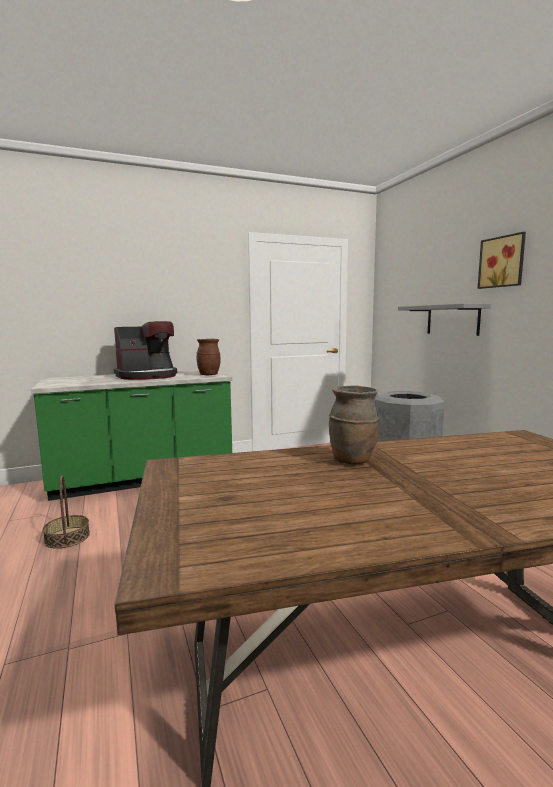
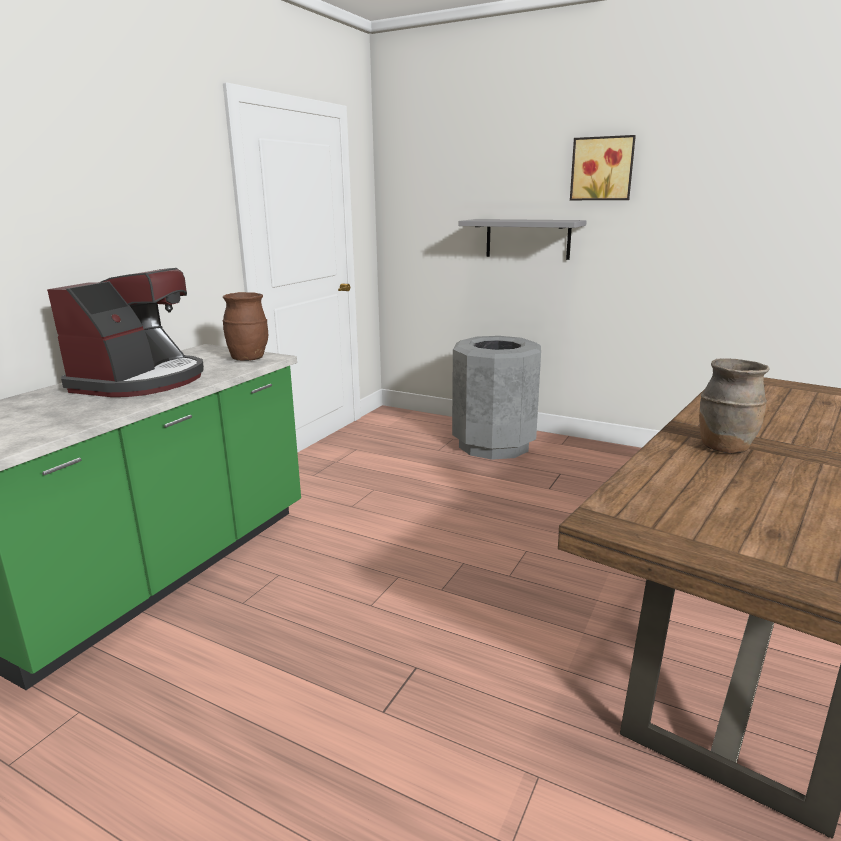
camera: 40 degrees left, 10 degrees up
basket [43,476,90,549] -> none

